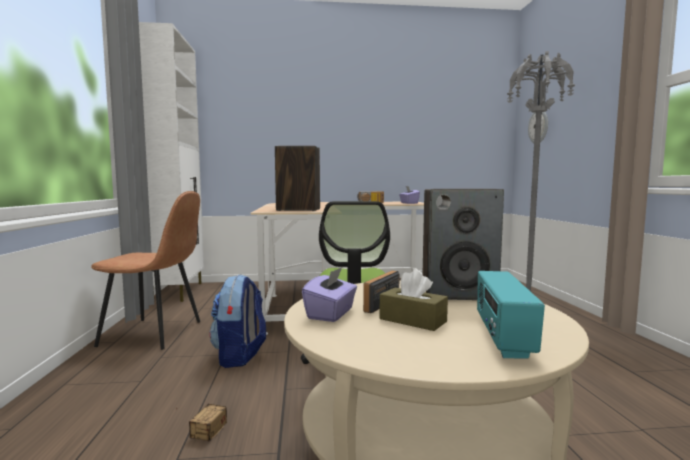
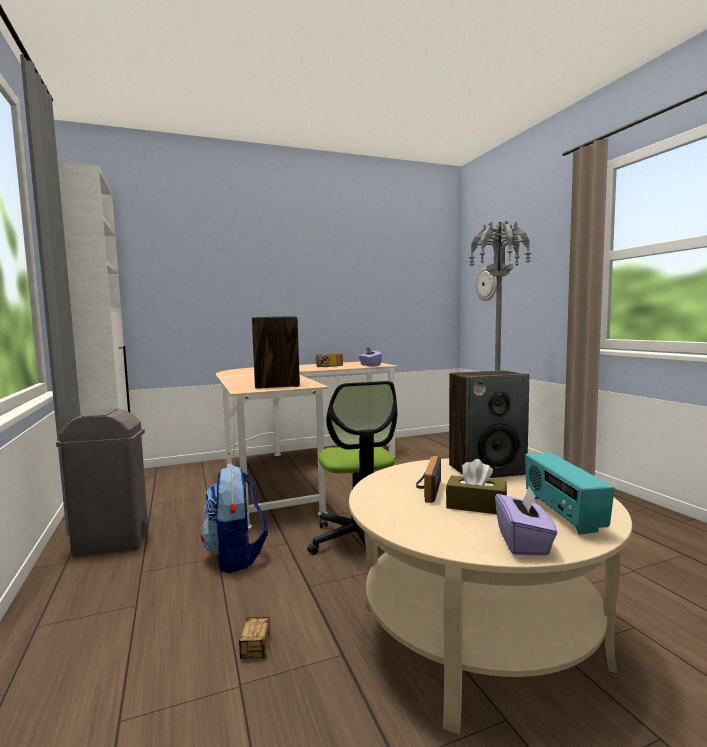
camera: 15 degrees left, 0 degrees up
brown chair [91,191,200,350] -> grey trash can [56,409,149,556]
purple tissue box [302,267,357,322] -> purple tissue box moved to [495,486,557,556]

